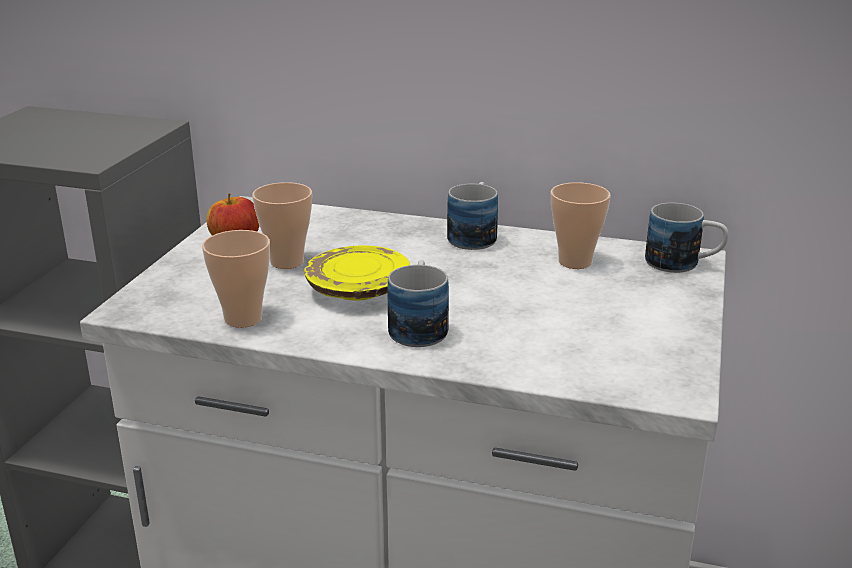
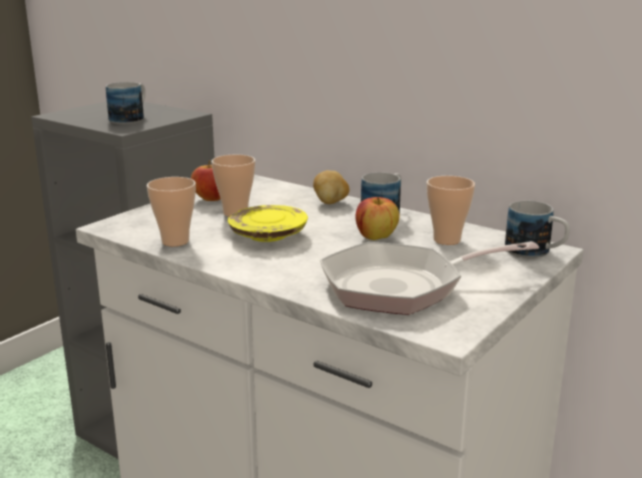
camera: 20 degrees right, 5 degrees down
mug [388,260,449,347] -> mug moved to [106,82,145,124]
none -> potato [313,170,349,204]
none -> frying pan [320,241,539,315]
none -> apple [356,197,400,240]

